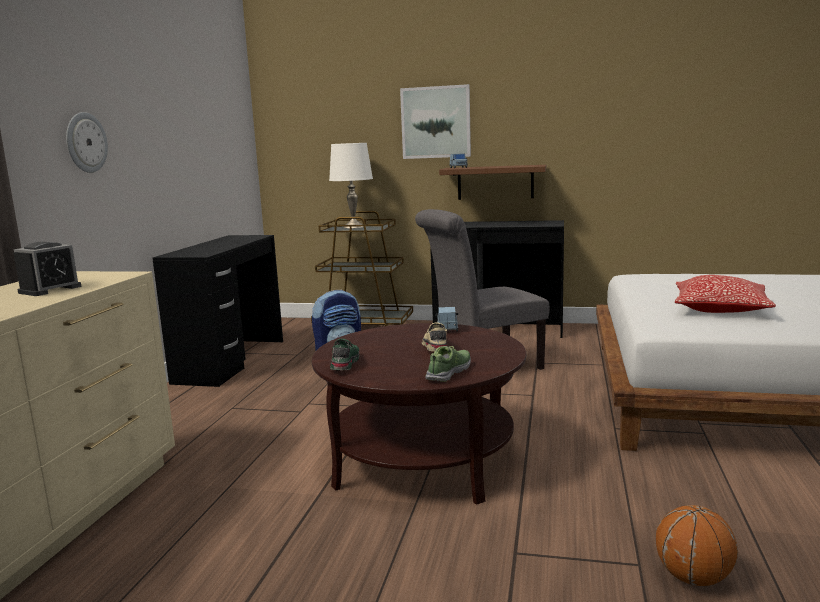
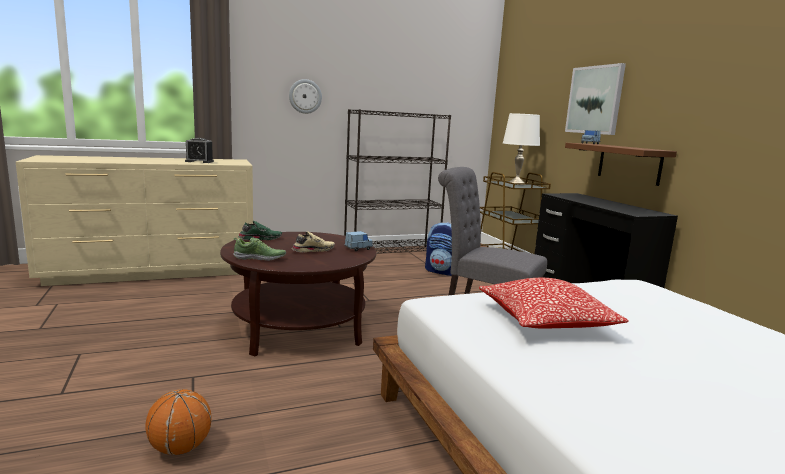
camera: 55 degrees right, 0 degrees up
black desk [152,235,283,387] -> black bookcase [344,109,451,253]

